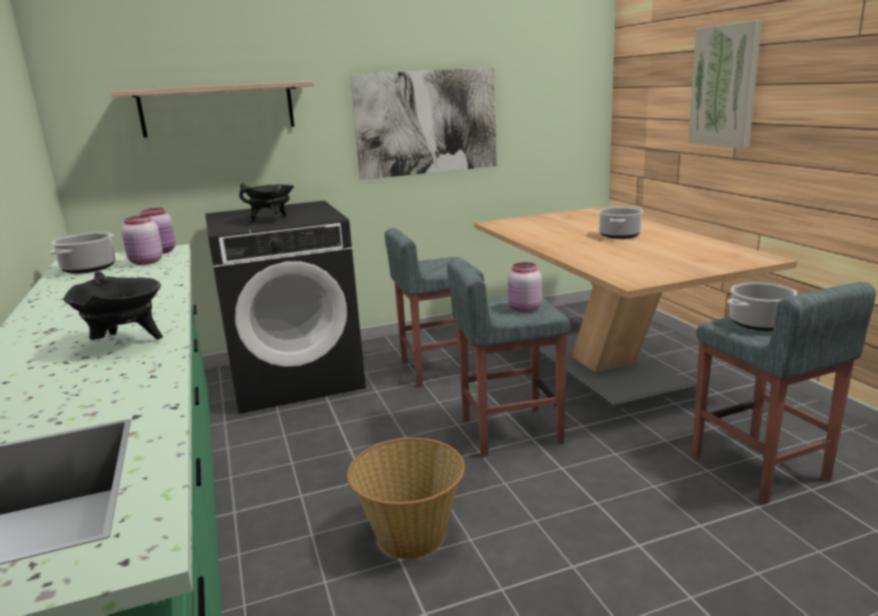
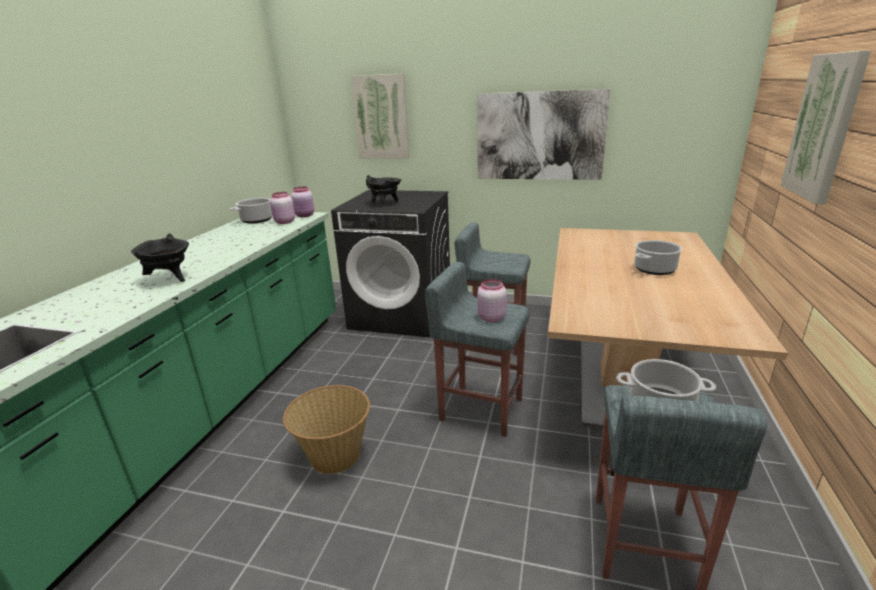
camera: 35 degrees right, 5 degrees up
shelf [110,81,314,137] -> picture [351,73,410,159]

